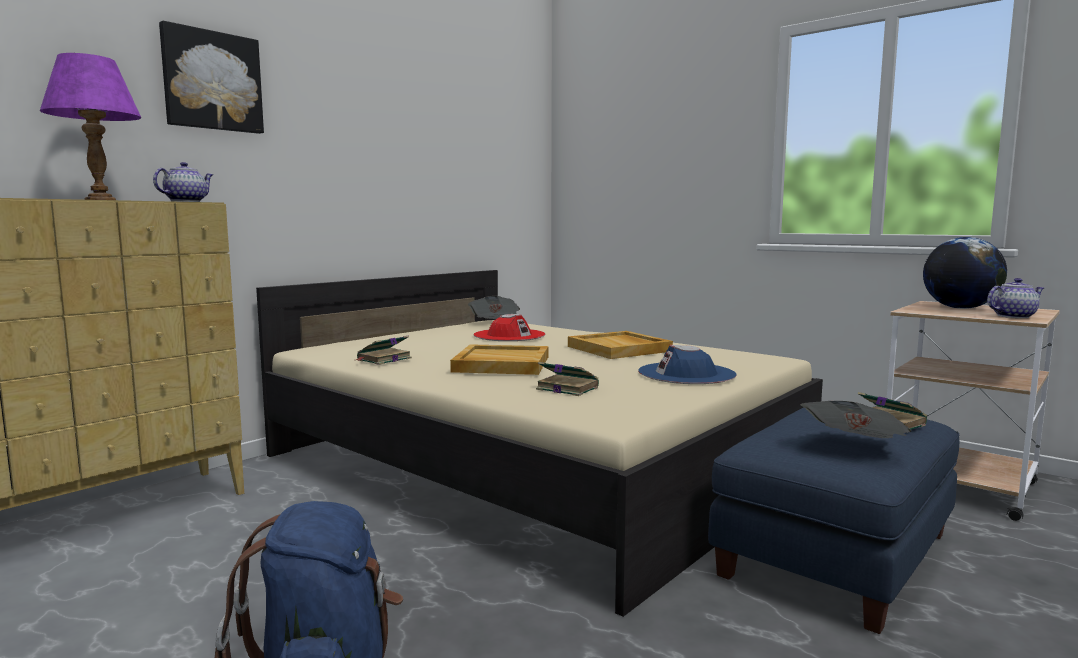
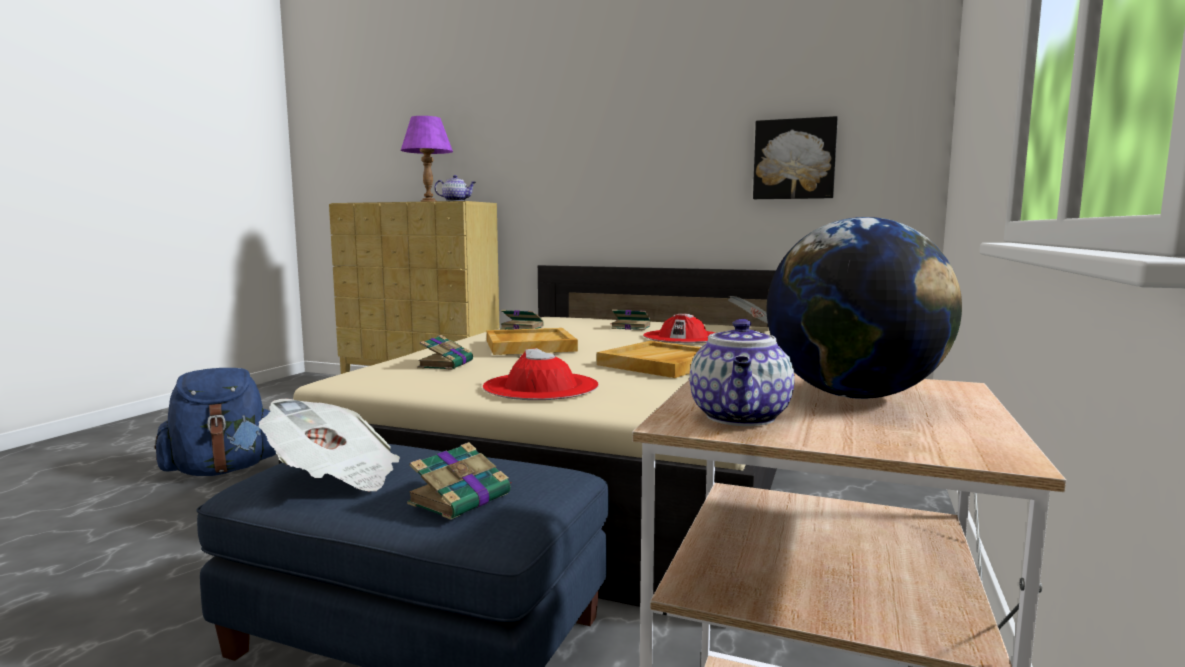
camera: 70 degrees right, 0 degrees up
picture [159,20,264,134] -> picture moved to [753,116,838,199]
blue hat [638,345,736,384] -> red hat [483,348,599,400]
teapot [987,278,1044,318] -> teapot turned 45 degrees clockwise [690,319,795,426]
none -> book [611,309,650,330]

